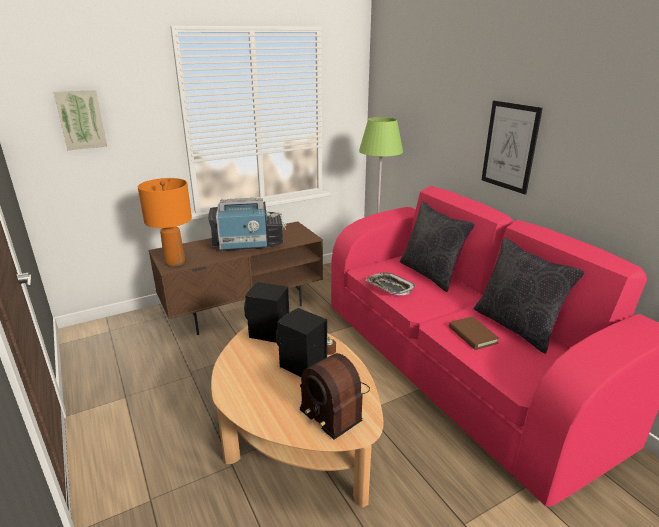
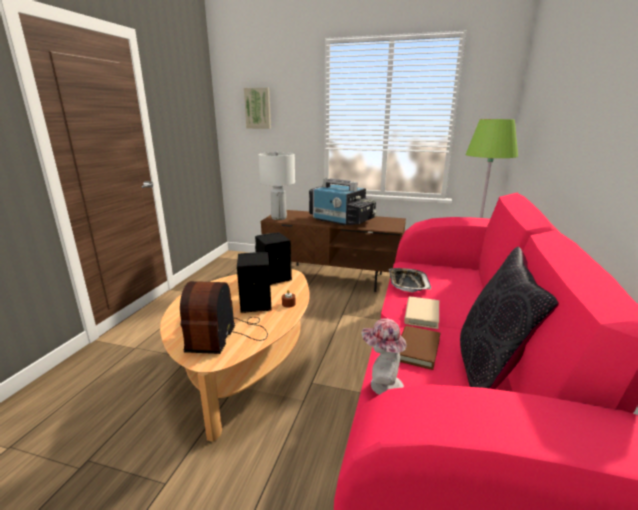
camera: 45 degrees right, 5 degrees down
orange table lamp [138,178,192,267] -> white table lamp [258,151,295,220]
black pillow [400,201,475,292] -> none
picture [482,101,543,195] -> none
none -> hat [361,318,407,395]
none -> beige book [404,297,439,329]

